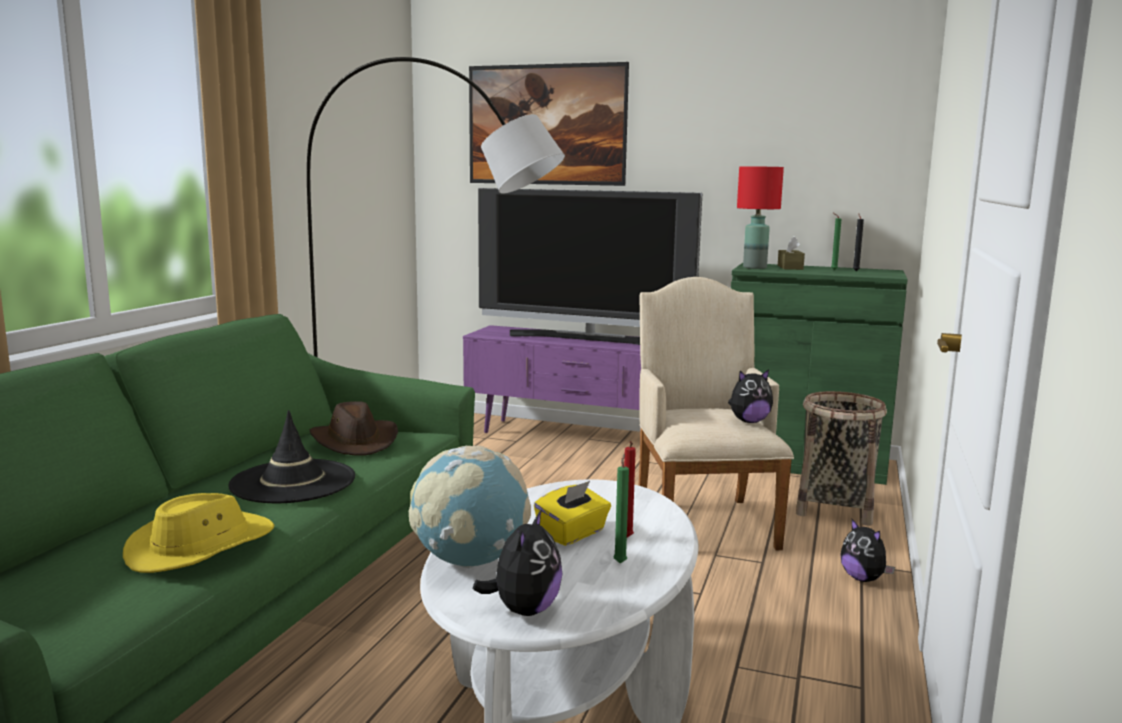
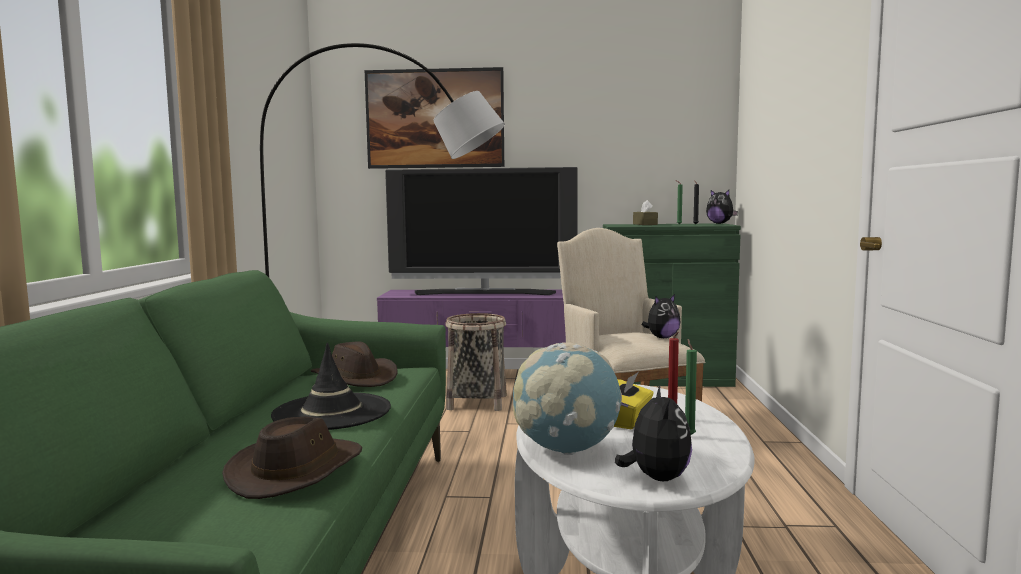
camera: 15 degrees left, 5 degrees down
yellow hat [123,493,275,573] -> brown hat [222,416,362,499]
red table lamp [737,166,784,269] -> none
basket [796,391,887,526] -> basket moved to [445,313,507,411]
plush toy [841,519,895,582] -> plush toy moved to [706,190,738,224]

